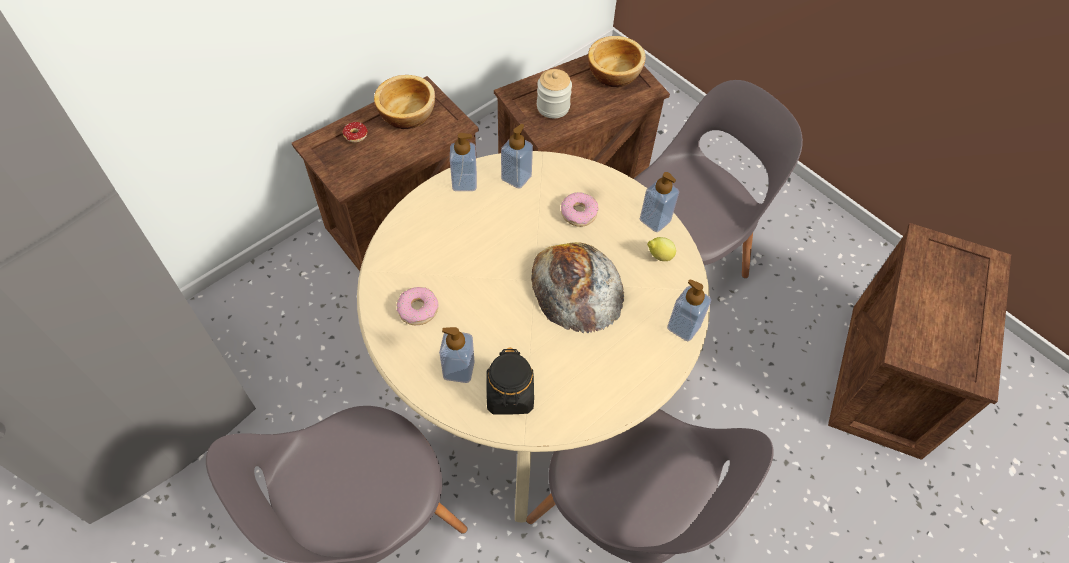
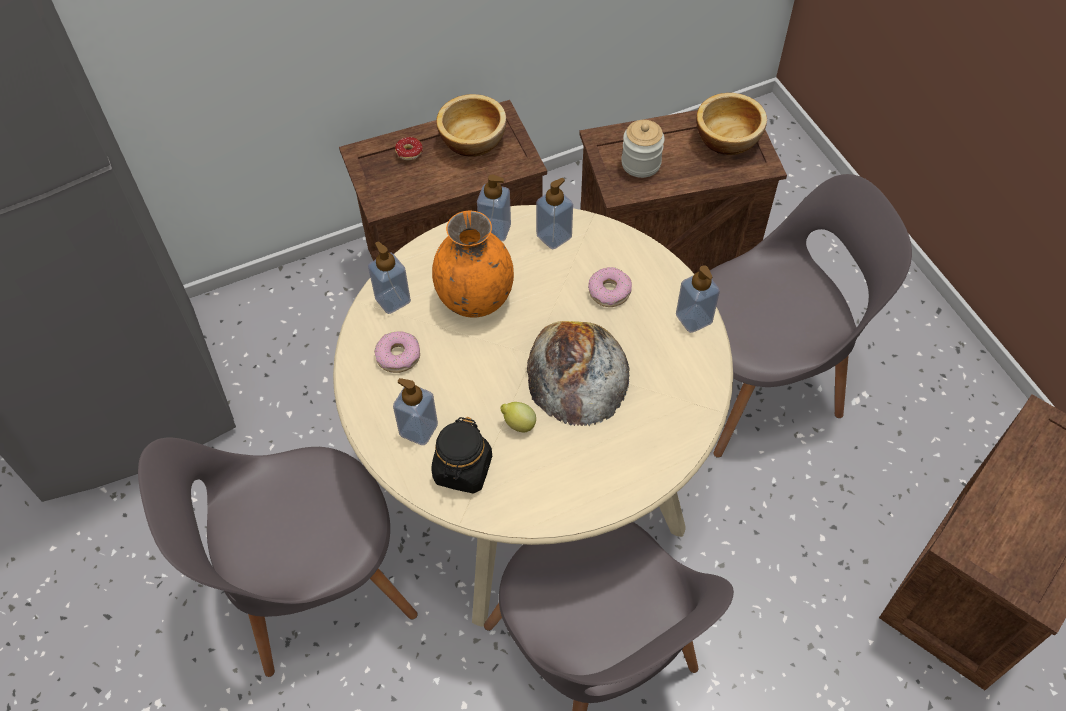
camera: 20 degrees right, 0 degrees up
lemon [647,237,676,261] -> lemon moved to [500,402,536,432]
soap dispenser [667,279,711,341] -> soap dispenser moved to [368,241,411,314]
none -> orange vase [432,211,514,318]

